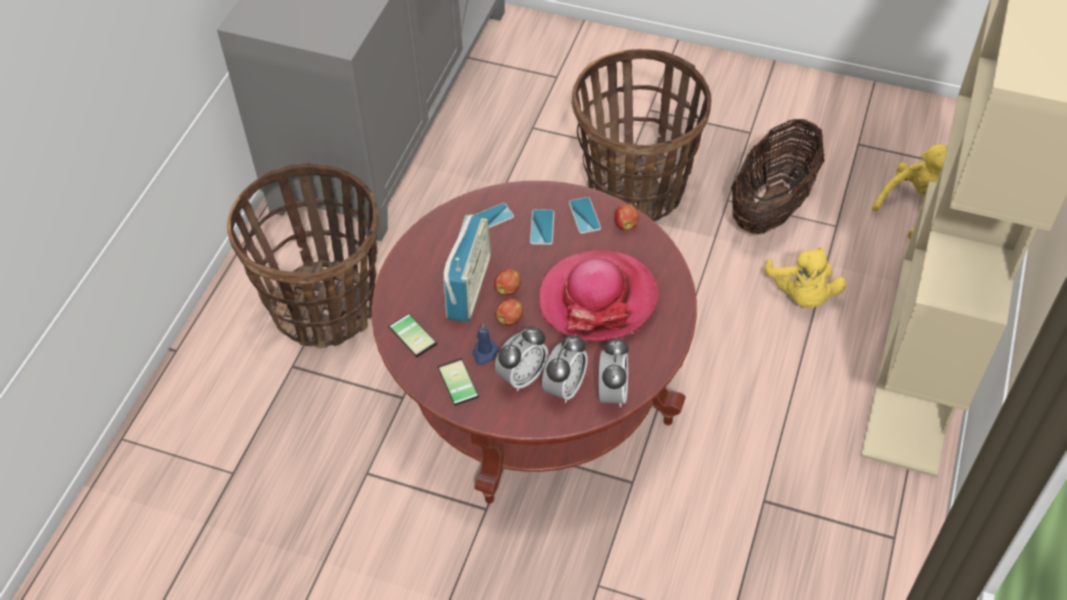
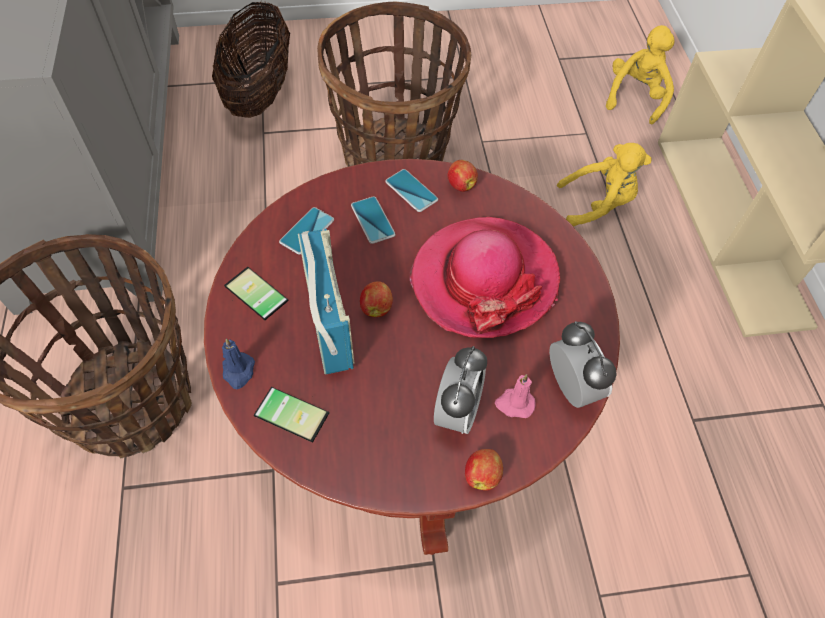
camera: 30 degrees left, 5 degrees up
phone [438,358,479,406] -> phone moved to [224,267,289,320]
blue candle [472,324,499,365] -> blue candle moved to [222,338,255,389]
apple [495,299,523,326] -> apple moved to [465,449,503,491]
alarm clock [542,334,588,403] -> pink candle [495,374,536,418]
basket [731,118,825,235] -> basket moved to [212,2,290,118]
yellow plush toy [764,247,846,308] -> yellow plush toy turned 60 degrees counterclockwise [557,143,652,227]

